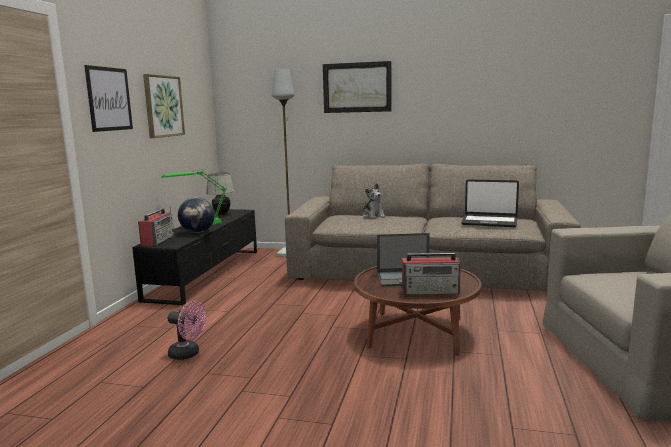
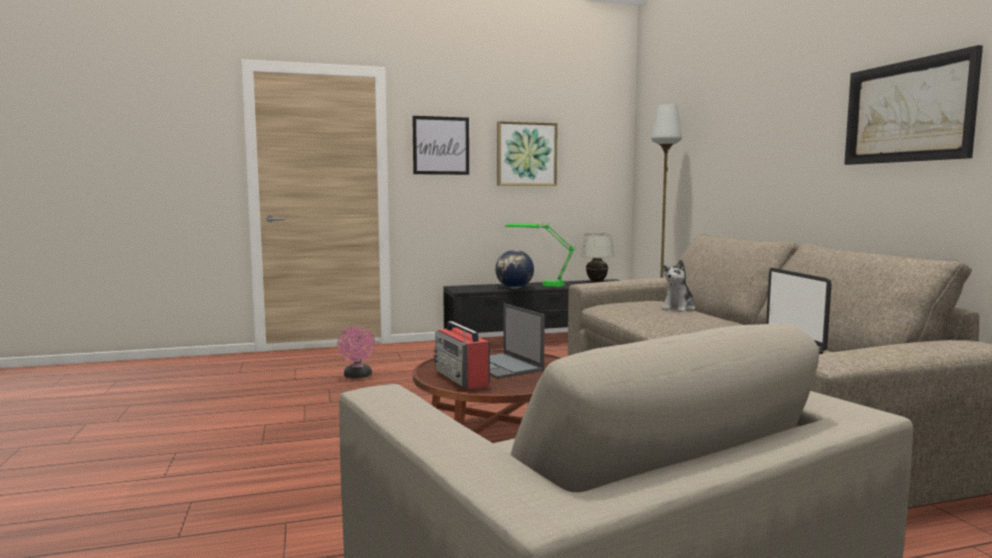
camera: 60 degrees right, 5 degrees down
radio [138,207,175,246] -> none
picture [323,61,392,113] -> picture moved to [844,45,983,165]

